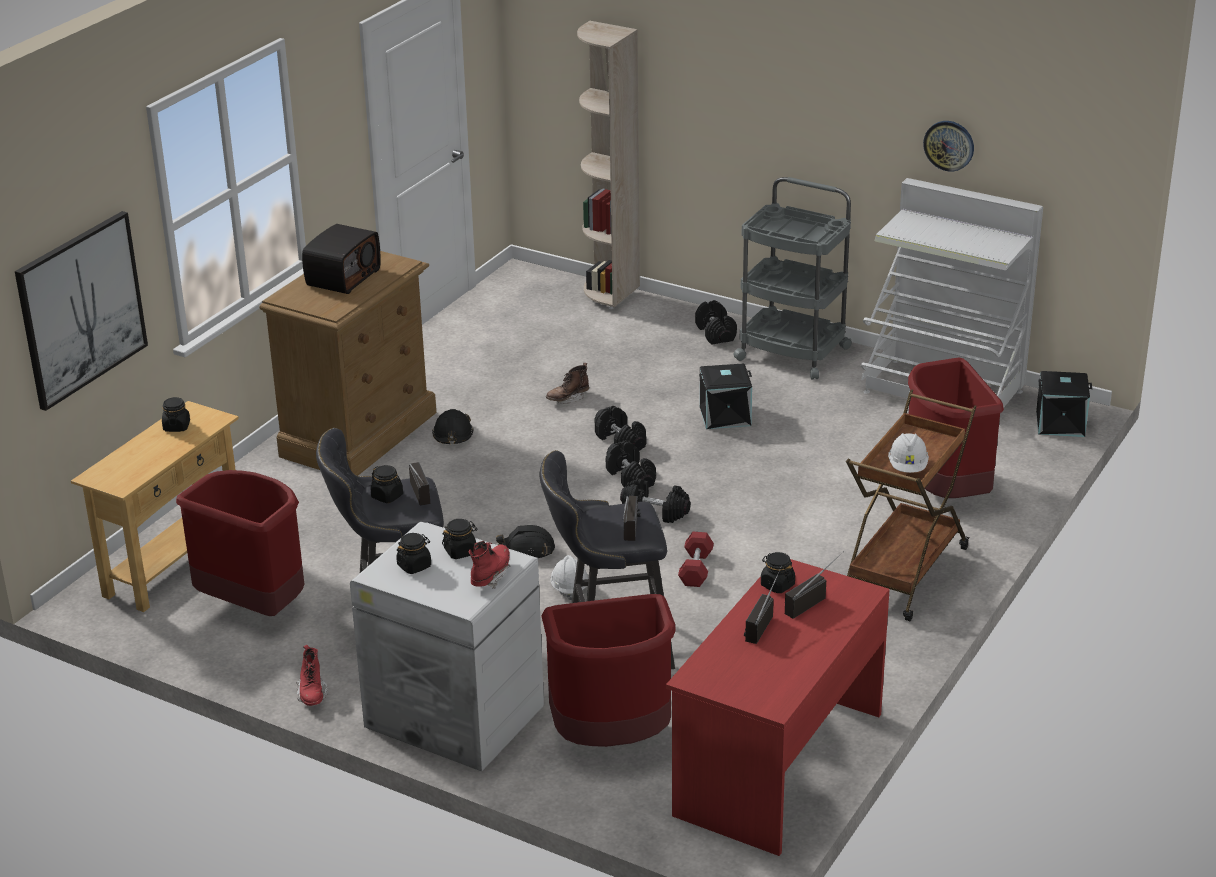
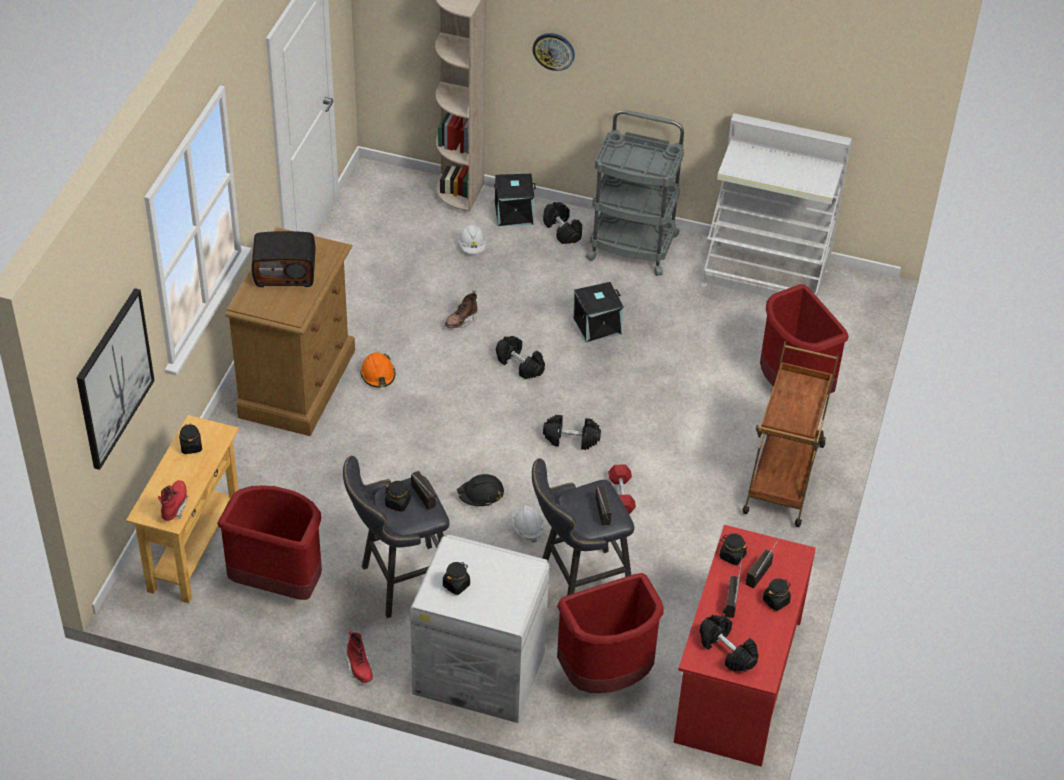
camera: 15 degrees left, 15 degrees up
radio [302,224,381,294] -> radio turned 75 degrees clockwise [252,231,315,287]
black hard hat [432,409,473,444] -> orange hard hat [360,352,395,388]
black jar [442,519,478,559] -> black jar moved to [763,578,791,611]
red boot [469,541,510,588] -> red boot moved to [158,480,189,521]
black dumbbell [606,440,656,487] -> black dumbbell moved to [700,615,759,672]
white hard hat [888,433,929,473] -> white hard hat moved to [459,224,486,254]
wall clock [923,121,974,171] -> wall clock moved to [532,33,575,71]
black storage box [1036,371,1092,437] -> black storage box moved to [494,174,536,226]

